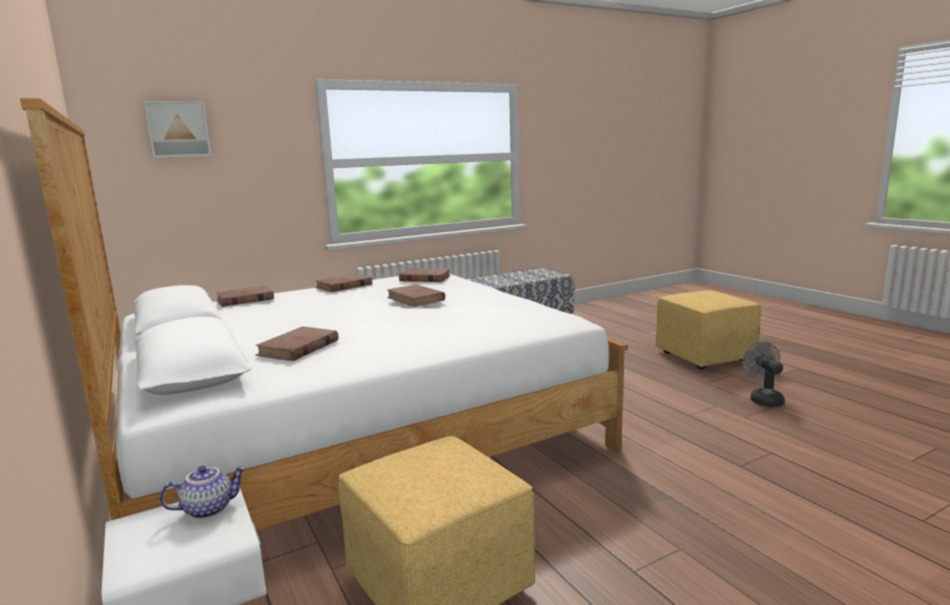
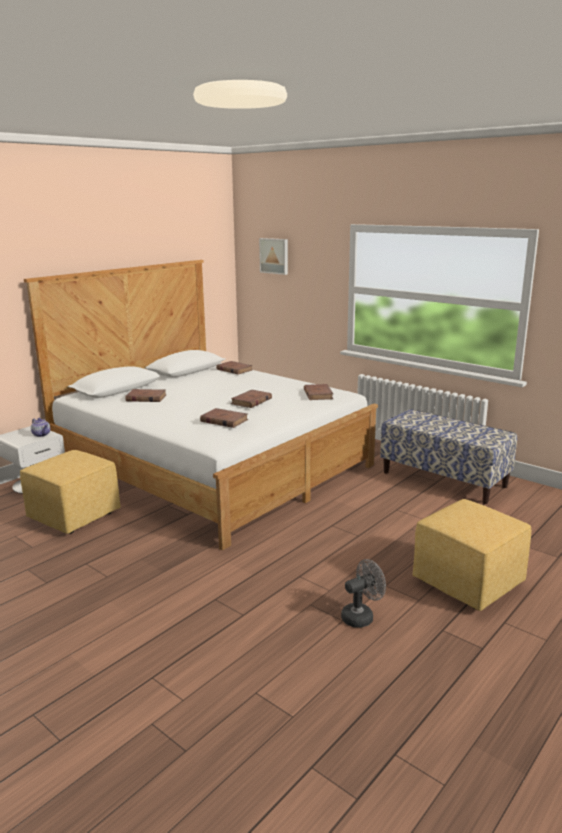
camera: 70 degrees right, 5 degrees up
brown book [315,273,372,292] -> brown book moved to [200,408,248,428]

